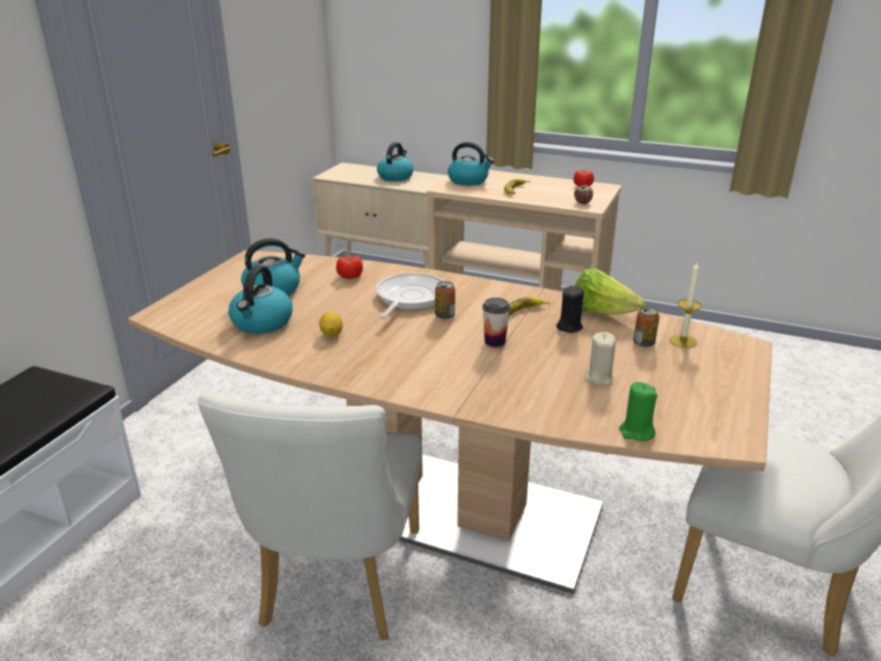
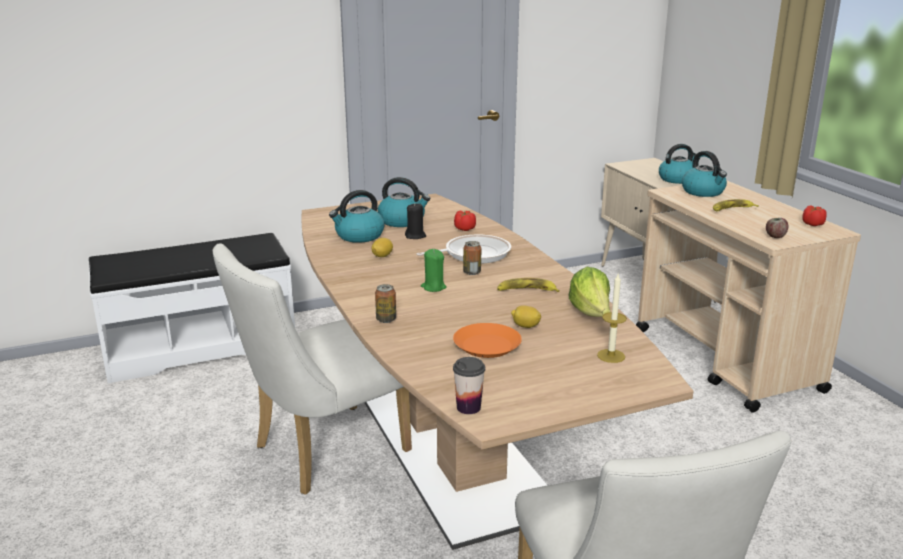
camera: 45 degrees right, 5 degrees down
cup [482,298,510,347] -> cup moved to [453,357,485,414]
black candle [556,286,584,333] -> black candle moved to [405,203,426,239]
beige candle [585,332,616,386] -> orange plate [453,323,522,358]
green candle [619,382,657,441] -> green candle moved to [421,249,447,292]
can [633,306,660,347] -> can moved to [375,284,396,323]
none -> lemon [511,305,541,328]

